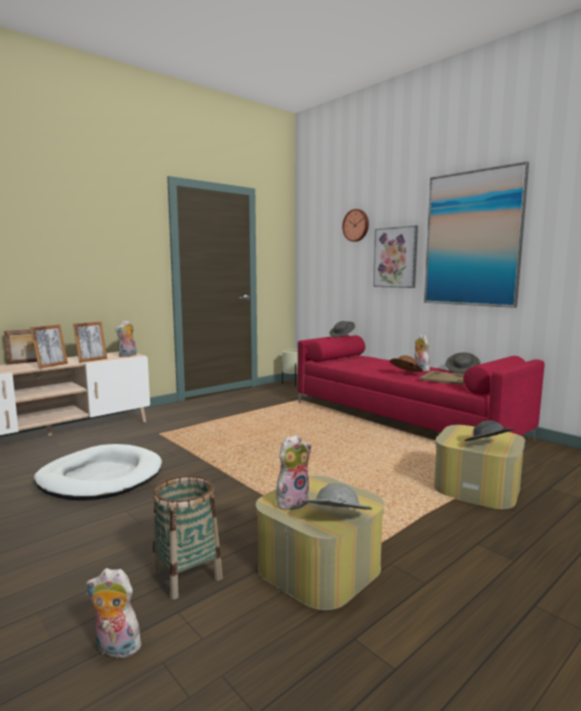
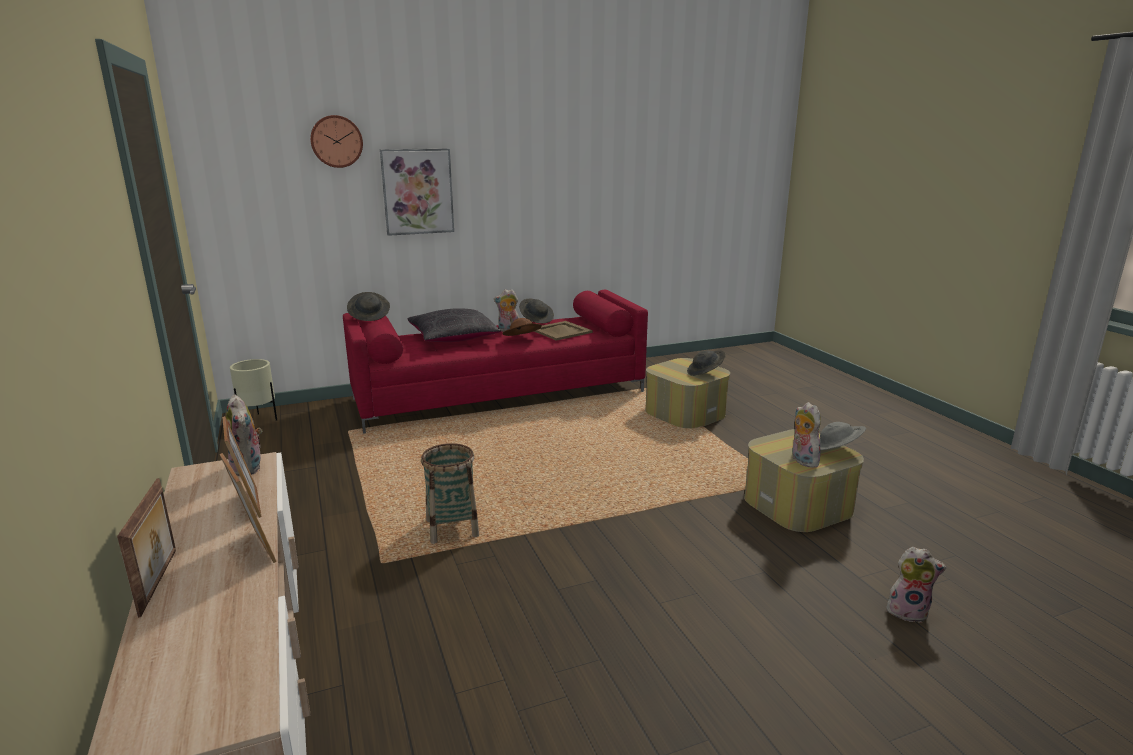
camera: 70 degrees left, 10 degrees up
white dog bed [34,444,162,500] -> none
plush toy [86,568,145,658] -> plush toy turned 105 degrees counterclockwise [886,547,946,623]
basket [153,475,223,599] -> basket moved to [421,443,479,544]
picture [424,161,529,308] -> none
none -> black pillow [408,308,501,342]

